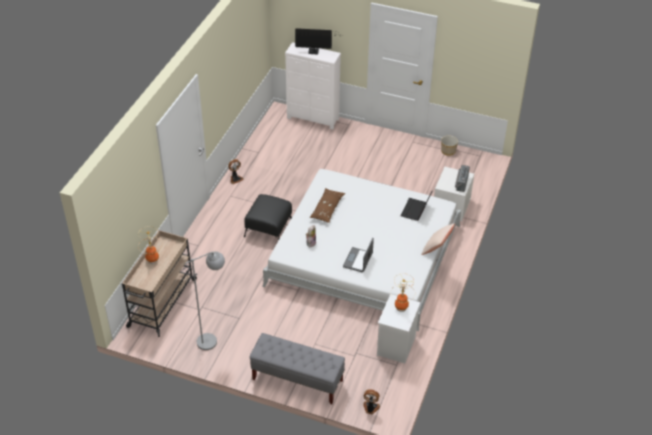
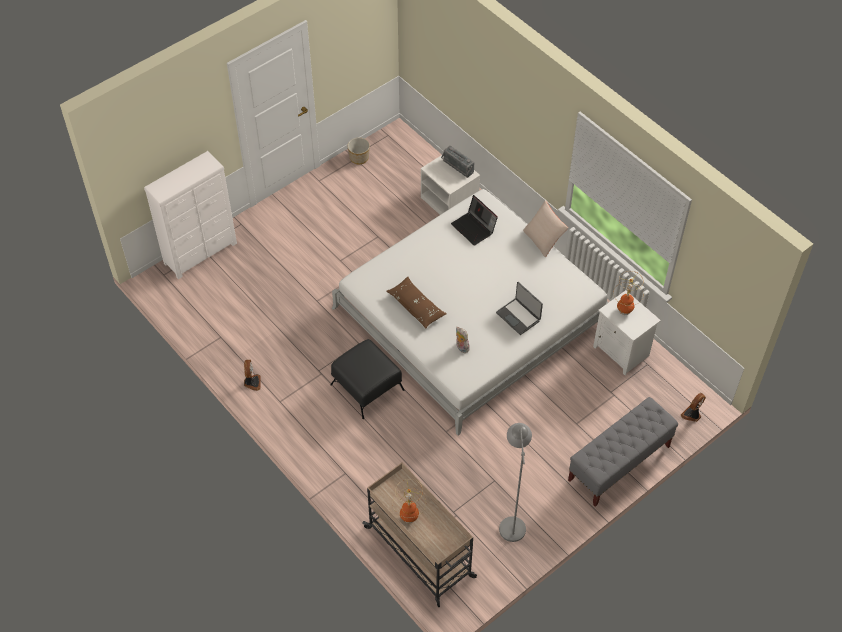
camera: 60 degrees left, 10 degrees up
monitor [295,28,338,54] -> none

